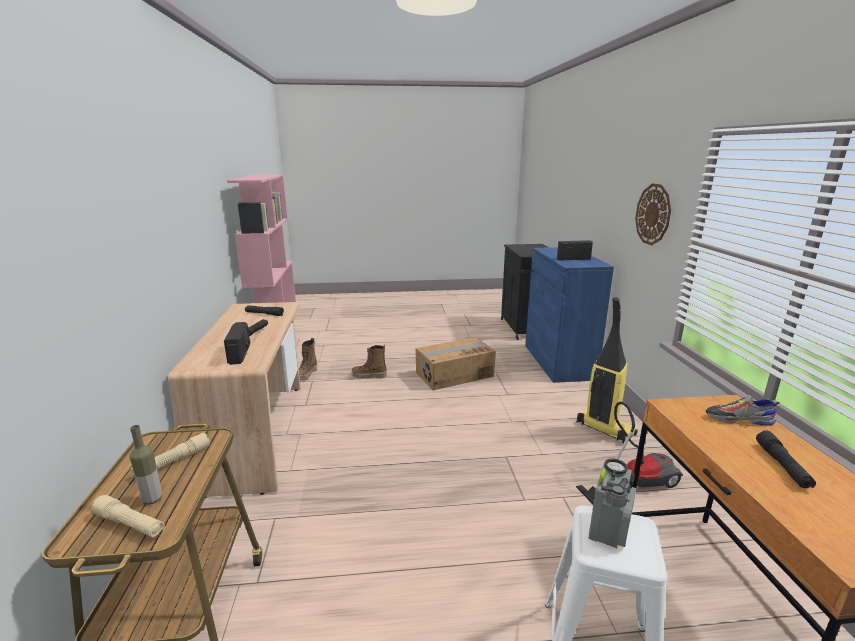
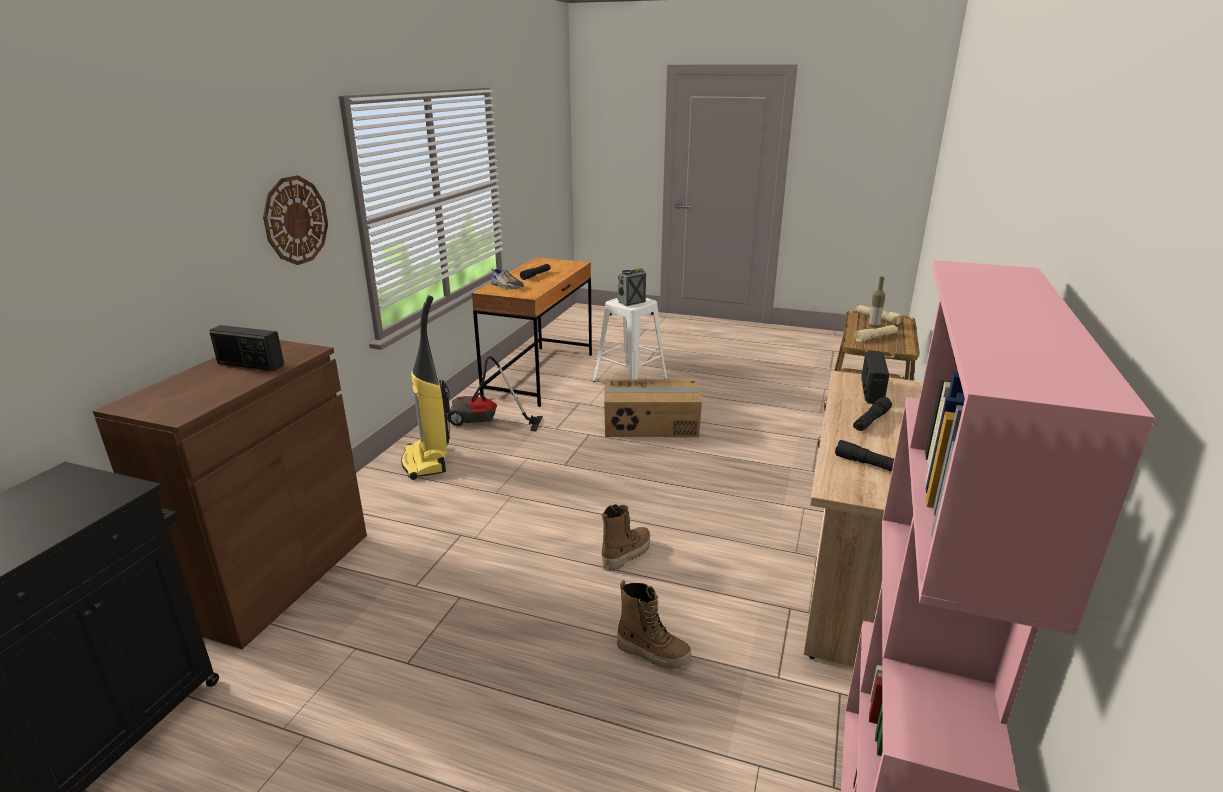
camera: 155 degrees left, 5 degrees up
boot [299,338,317,380] -> boot moved to [601,504,650,571]
cardboard box [415,337,496,390] -> cardboard box moved to [604,379,702,437]
blue cabinet [525,247,614,383] -> brown cabinet [93,340,367,649]

